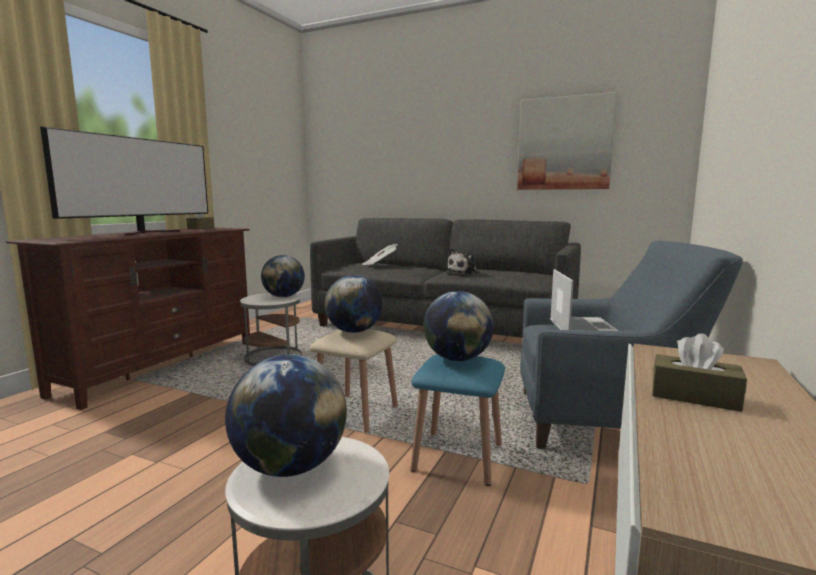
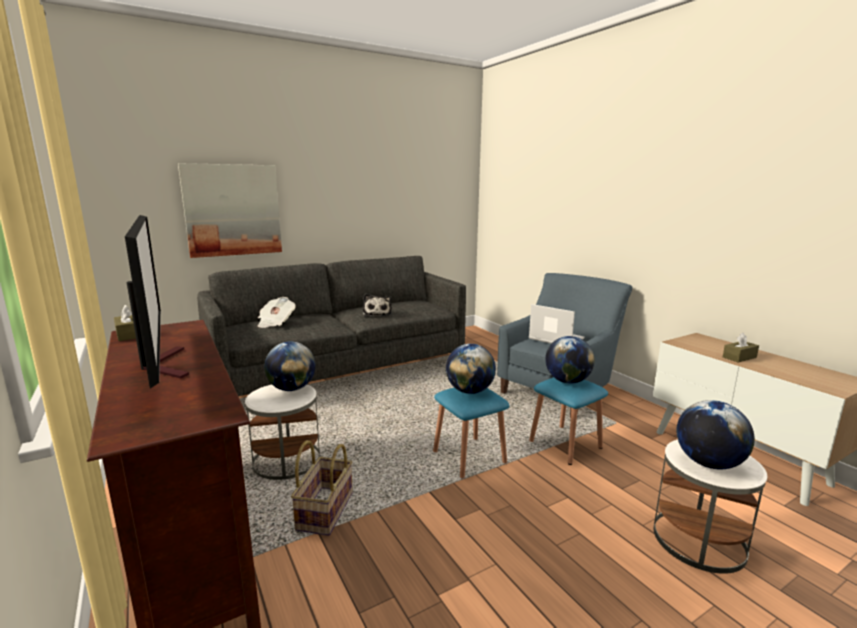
camera: 55 degrees left, 5 degrees up
beige stool [310,329,398,434] -> blue stool [433,388,510,478]
picture [517,92,617,190] -> picture moved to [178,163,282,258]
none -> basket [291,440,353,536]

